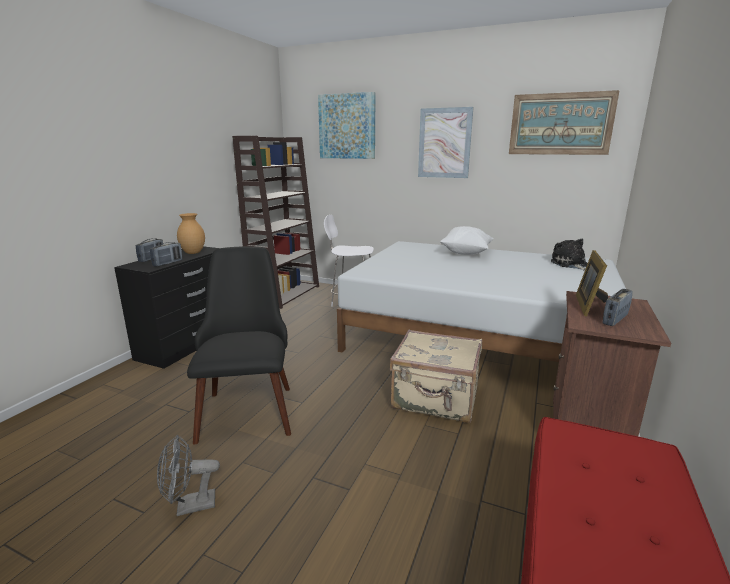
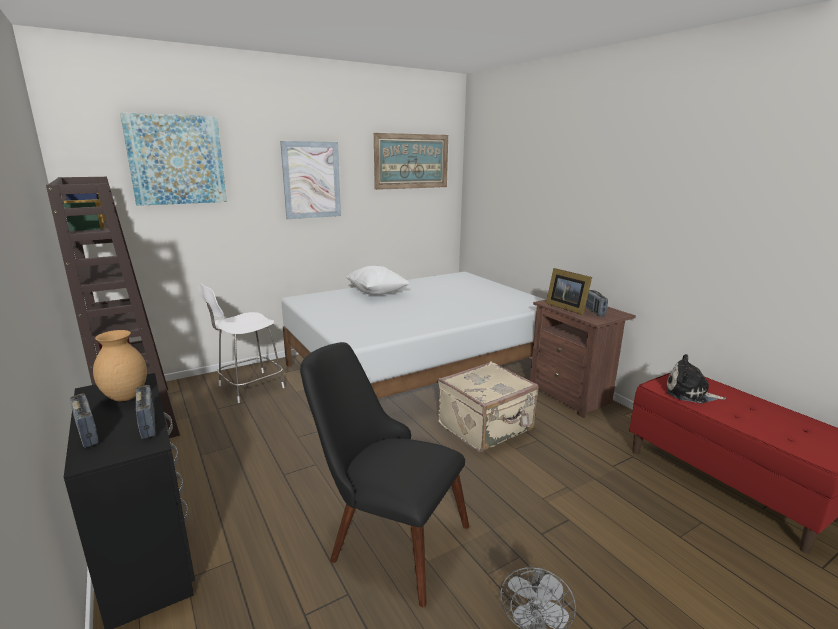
camera: 55 degrees left, 0 degrees up
plush toy [551,239,588,271] -> plush toy moved to [666,354,726,404]

